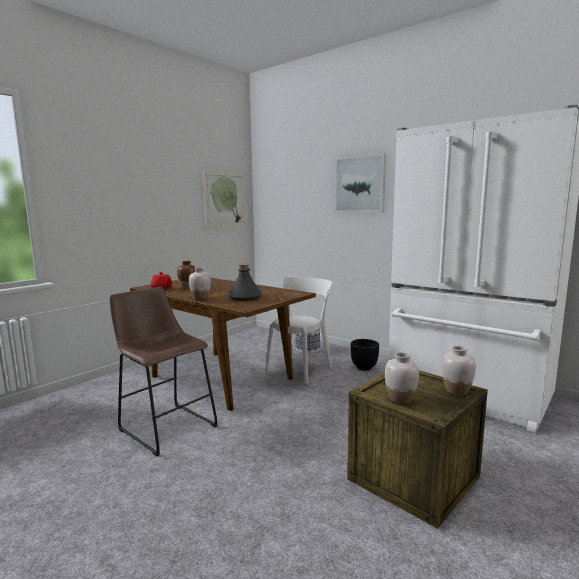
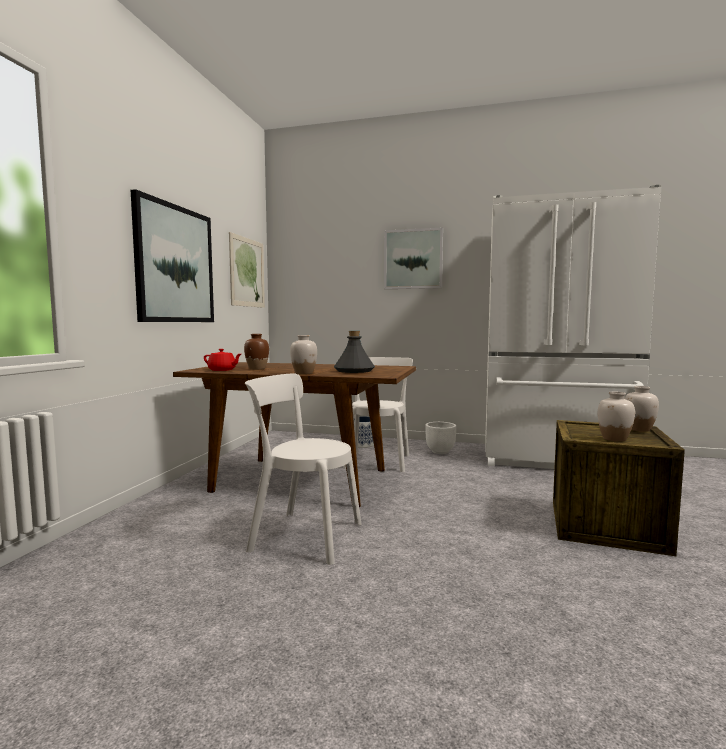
camera: 25 degrees left, 5 degrees down
brown stool [110,287,218,457] -> white chair [245,373,361,565]
black planter [351,339,379,370] -> white planter [425,422,456,454]
none -> picture [131,189,214,322]

